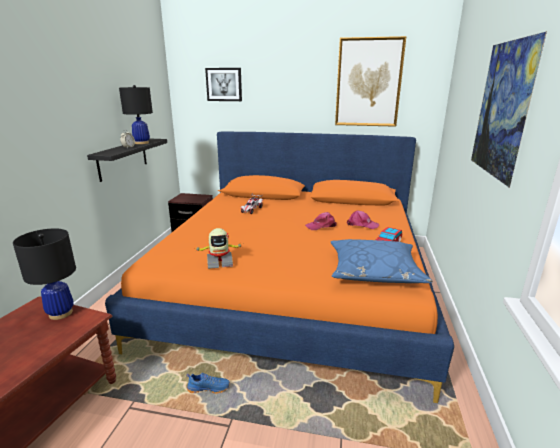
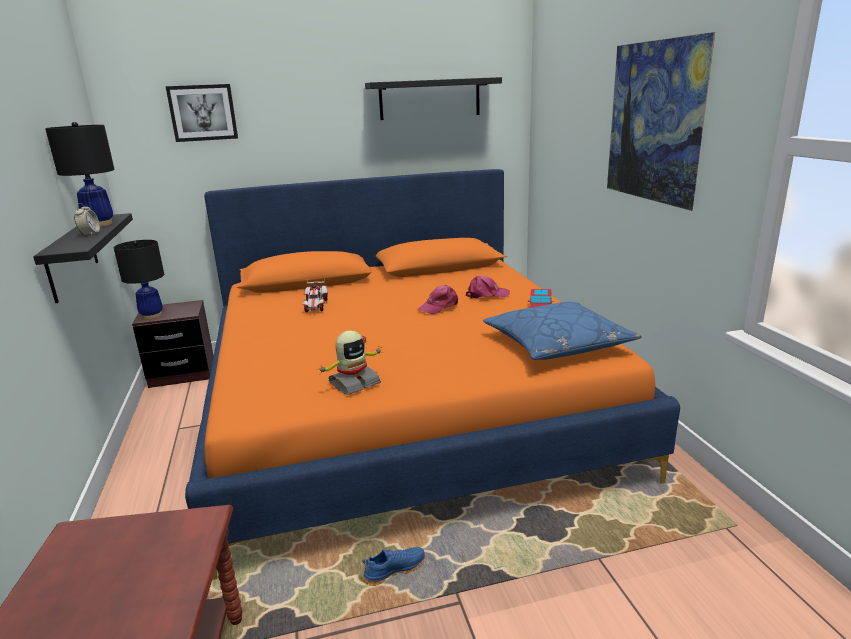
camera: 25 degrees left, 0 degrees up
black table lamp [13,228,76,320] -> black table lamp moved to [114,240,164,320]
picture [335,36,406,127] -> black shelf [365,77,502,120]

